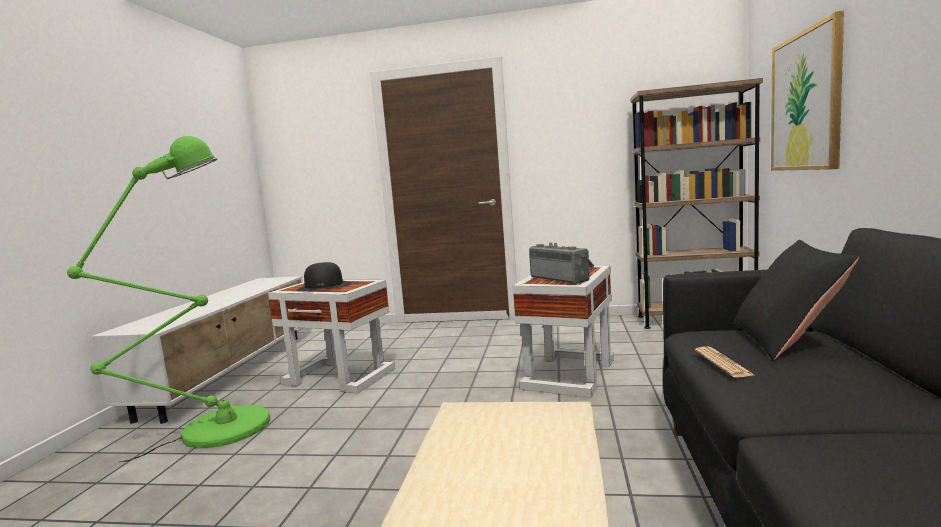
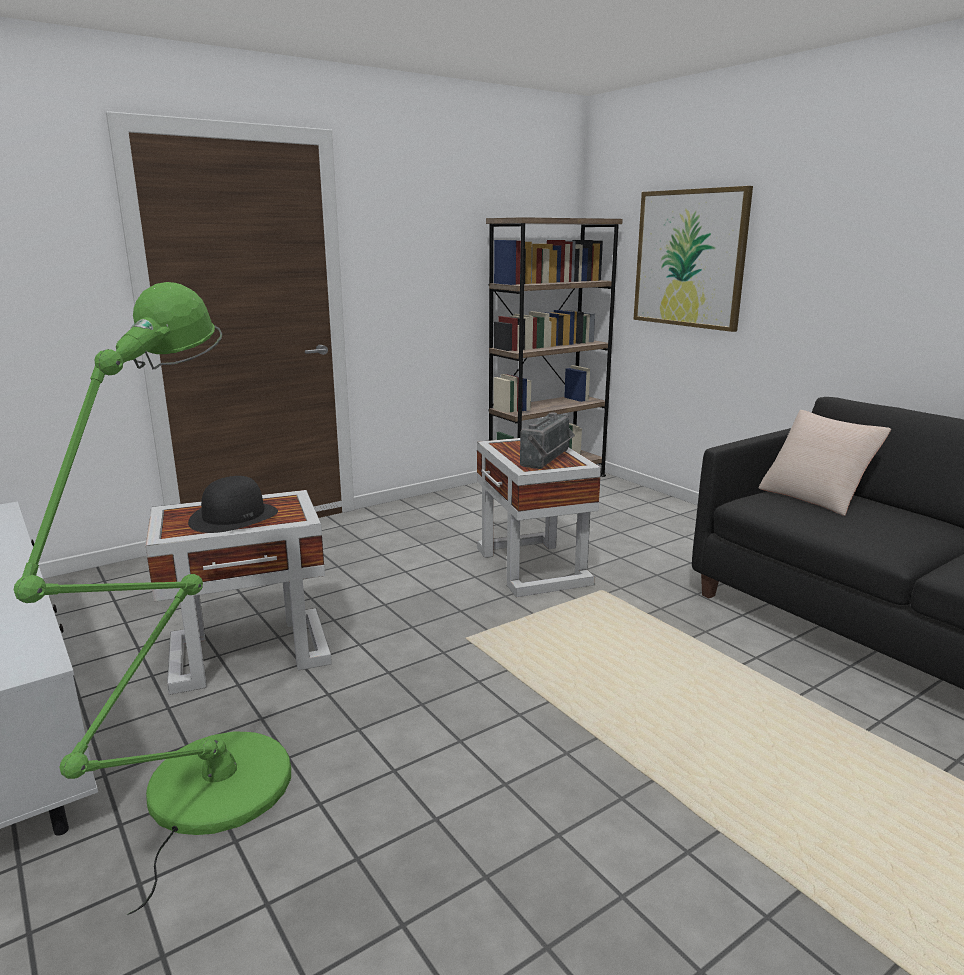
camera: 45 degrees left, 10 degrees up
radio [529,242,594,284] -> radio turned 105 degrees clockwise [520,412,575,469]
newspaper [695,346,754,378] -> none
black pillow [733,240,859,360] -> beige pillow [758,410,891,516]

